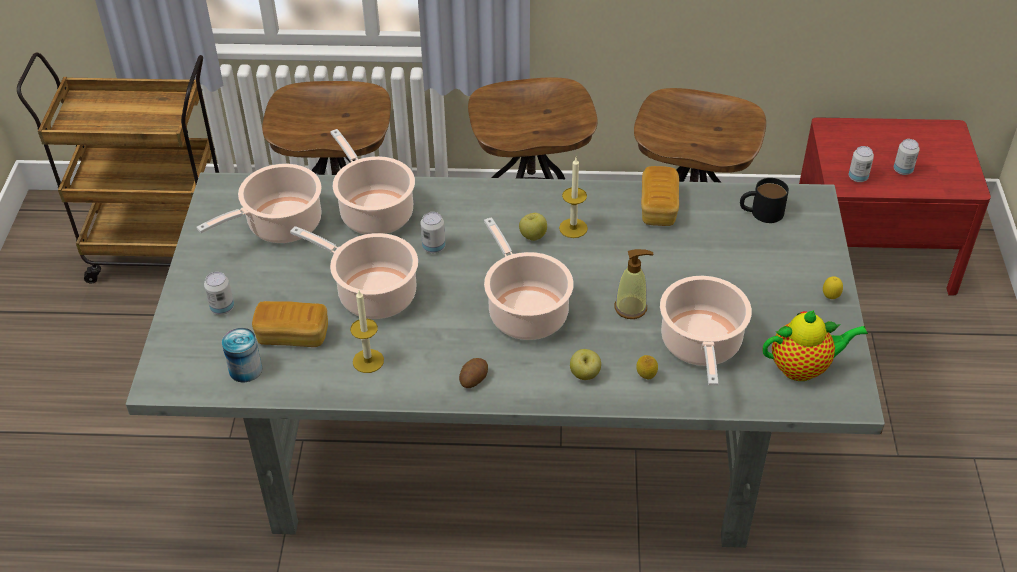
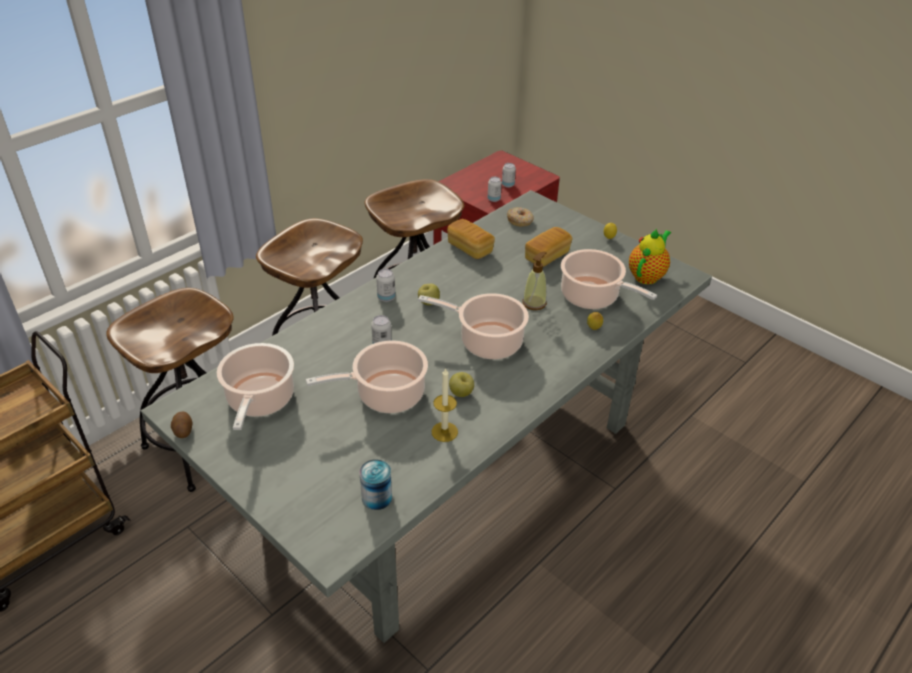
camera: 50 degrees left, 5 degrees down
can [204,272,234,315] -> can moved to [376,269,395,302]
bread [252,301,328,347] -> bread moved to [525,227,573,267]
cooking pot [330,129,415,235] -> none
potato [459,358,488,388] -> potato moved to [171,411,192,438]
candle [559,158,588,238] -> none
apple [570,349,601,380] -> apple moved to [449,372,474,397]
black mug [740,178,789,223] -> donut [507,207,534,227]

